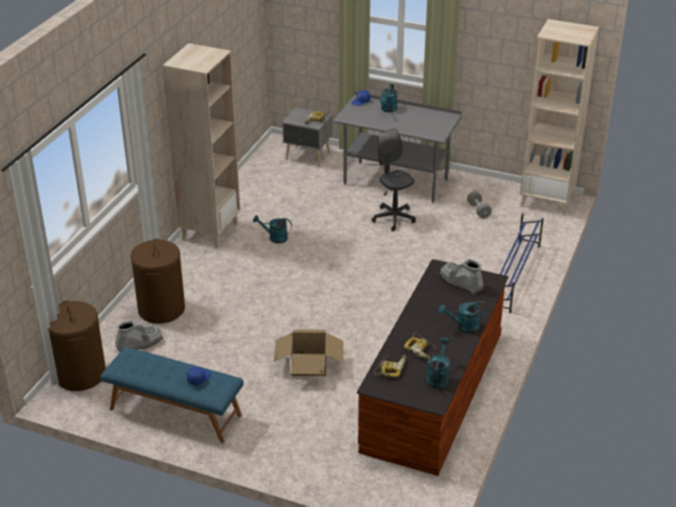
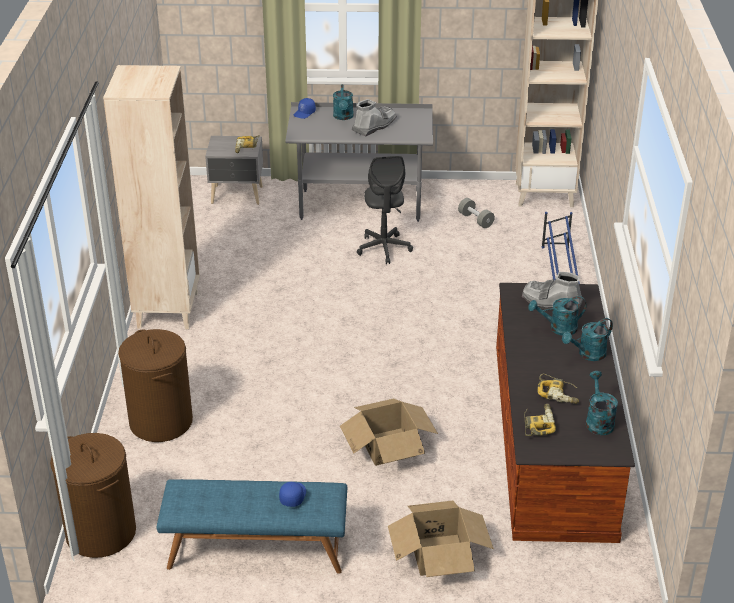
camera: 20 degrees left, 0 degrees up
grey boot [115,320,163,352] -> grey boot moved to [352,99,397,137]
turquoise watering can [253,215,292,243] -> turquoise watering can moved to [528,296,587,335]
grey office chair [372,128,416,231] -> grey office chair turned 135 degrees counterclockwise [357,156,413,264]
none -> cardboard box [388,501,494,577]

